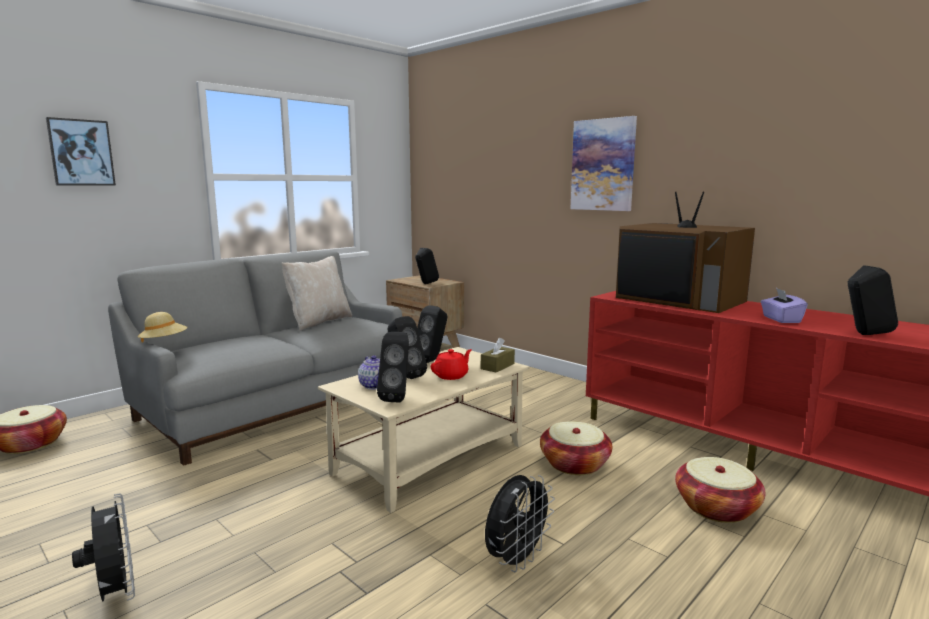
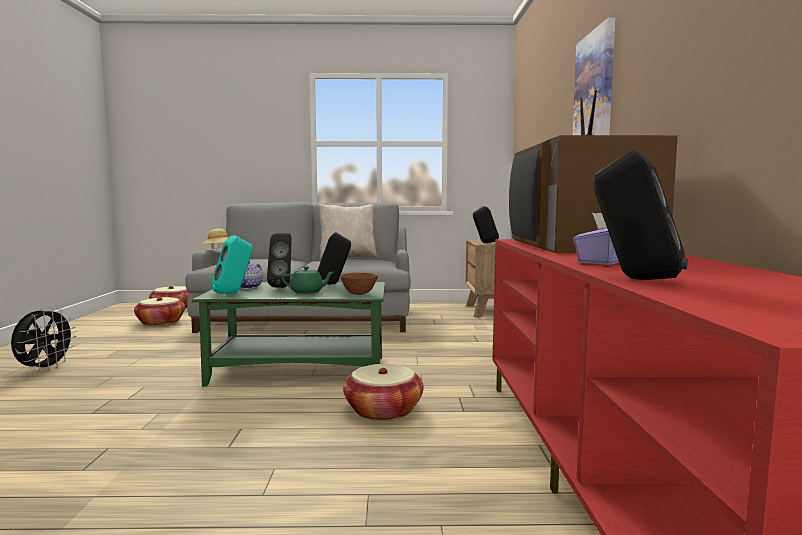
camera: 45 degrees right, 5 degrees down
picture [46,117,116,186] -> none
beige coffee table [318,347,529,513] -> green coffee table [192,282,385,386]
black speaker [377,332,409,403] -> turquoise speaker [211,236,253,294]
red teapot [431,349,472,380] -> green teapot [282,266,334,294]
brown tissue box [481,338,515,373] -> brown bowl [340,273,378,295]
black fan [485,475,555,572] -> none
basket [675,457,766,523] -> basket moved to [134,297,185,326]

